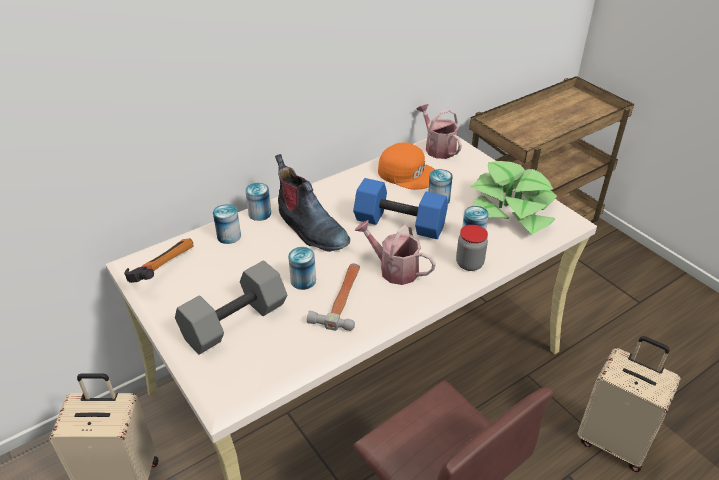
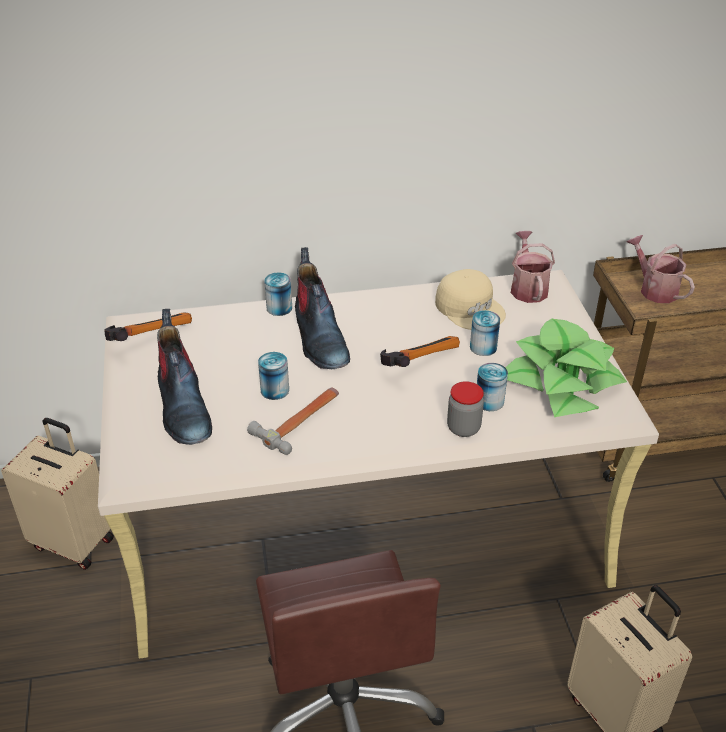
camera: 25 degrees right, 0 degrees up
grey dumbbell [175,260,287,355] -> boot [157,309,212,445]
can [213,204,241,244] -> none
blue dumbbell [353,178,448,239] -> hammer [380,336,460,367]
watering can [354,220,436,285] -> watering can moved to [627,235,695,303]
orange cap [378,142,435,190] -> beige cap [435,269,506,330]

